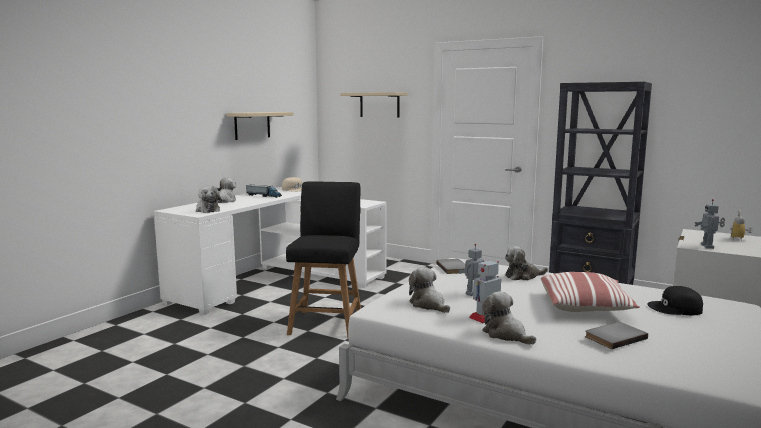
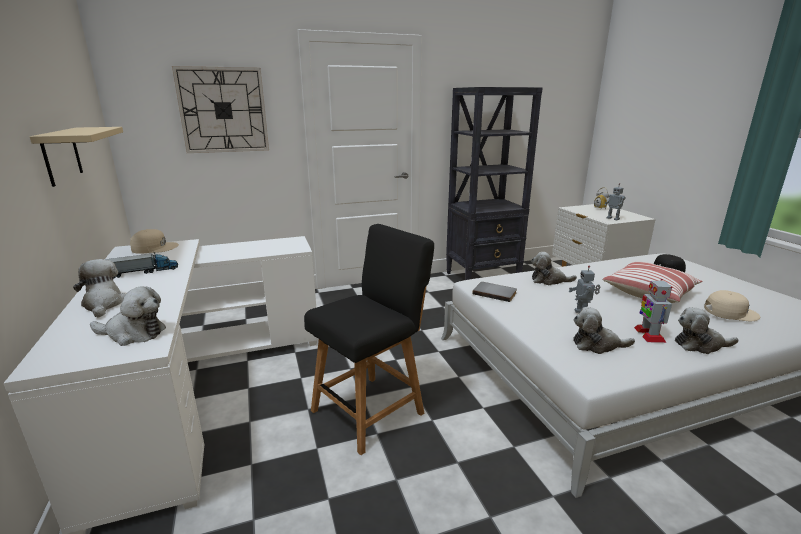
camera: 50 degrees left, 10 degrees up
black chair [286,181,361,338] -> black chair turned 90 degrees clockwise [304,224,434,455]
beige shelf [340,92,408,117] -> wall clock [172,66,269,153]
plush toy [505,246,548,280] -> plush toy turned 75 degrees clockwise [531,252,577,285]
grey book [585,322,648,349] -> beige cap [704,290,761,321]

